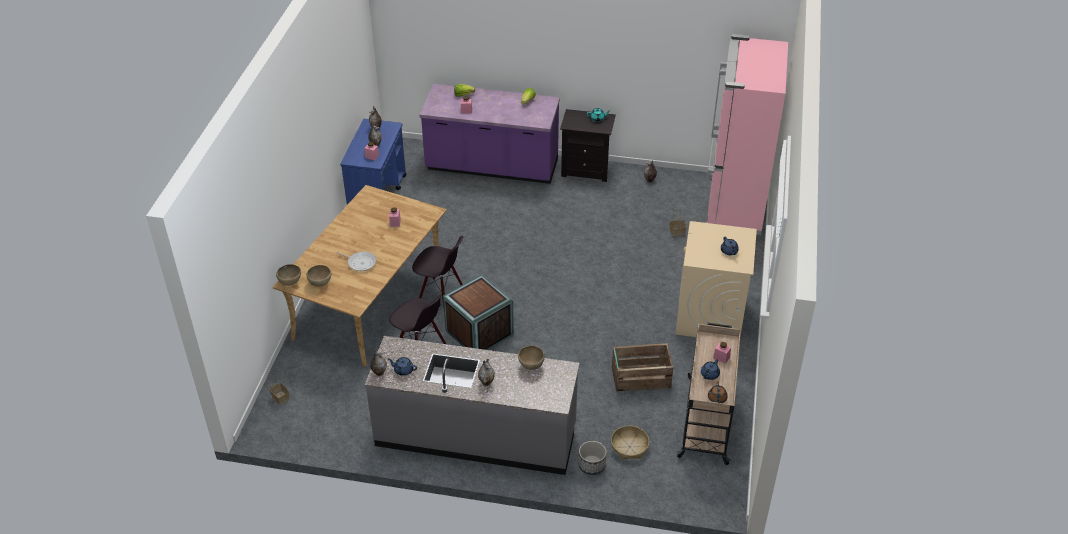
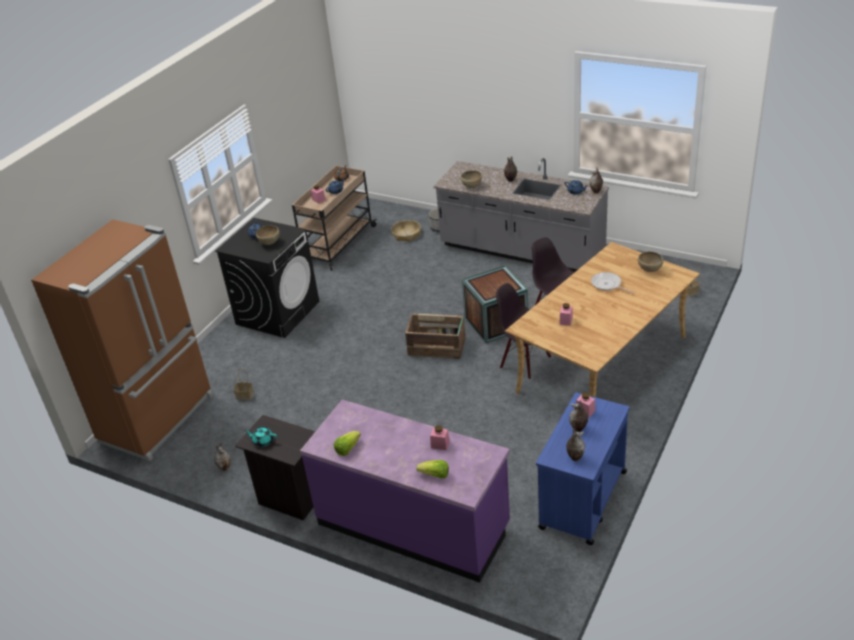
camera: 160 degrees left, 5 degrees down
brown bowl [276,264,301,286] -> brown bowl moved to [256,225,280,245]
crate [612,343,673,392] -> crate moved to [405,313,465,359]
beige washing machine [675,221,757,337] -> black washing machine [215,218,319,338]
pink fridge [705,34,788,235] -> brown fridge [31,219,214,461]

